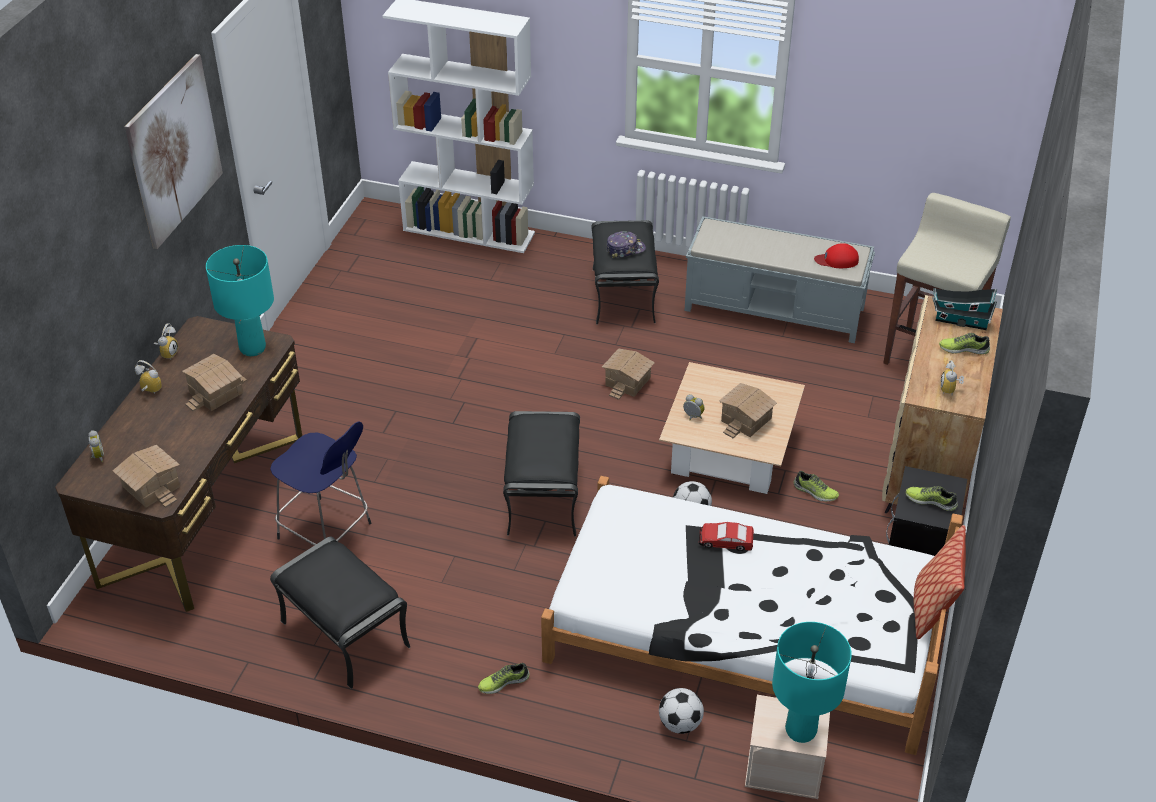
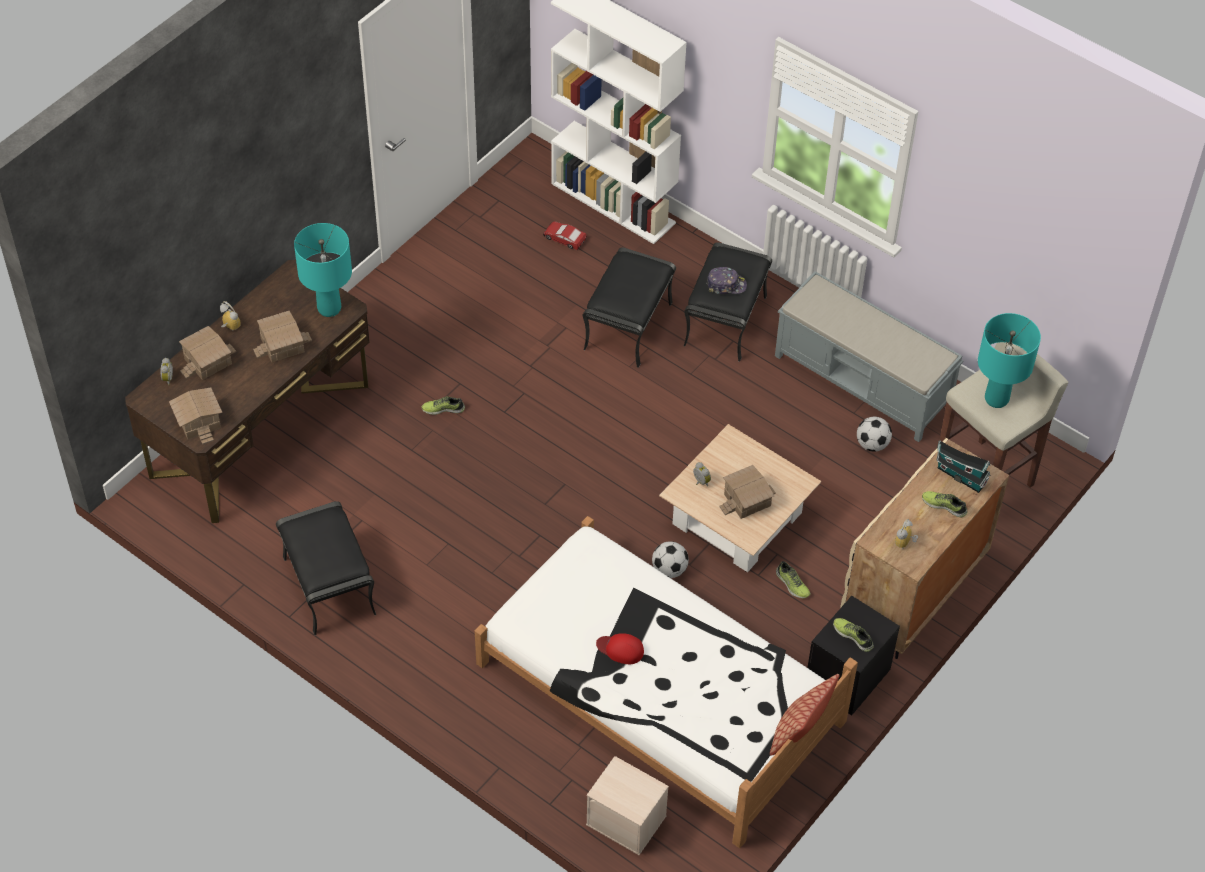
camera: 20 degrees right, 10 degrees up
picture [125,54,223,249] -> none
alarm clock [154,323,178,359] -> none
blue stool [270,421,372,545] -> none
shoe [478,663,530,694] -> shoe moved to [422,396,465,415]
black ottoman [503,411,580,537] -> black ottoman moved to [583,247,676,368]
toy house [602,348,655,400] -> toy house moved to [179,326,236,380]
football [659,688,704,734] -> football moved to [857,417,892,452]
toy car [699,522,754,551] -> toy car moved to [543,221,587,250]
turquoise table lamp [772,622,852,743] -> turquoise table lamp moved to [978,313,1041,408]
red cap [814,243,859,268] -> red cap moved to [596,633,644,664]

